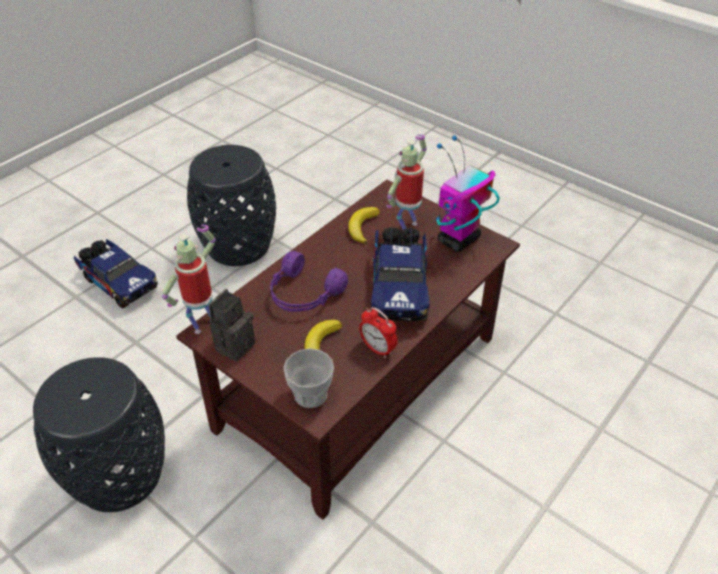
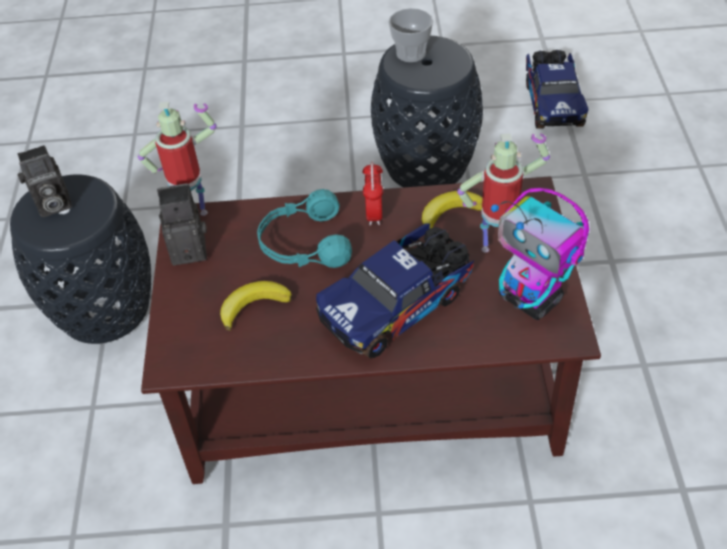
camera: 50 degrees right, 5 degrees up
toy truck [74,239,158,309] -> toy truck moved to [526,50,589,129]
purple headphones [270,251,348,312] -> turquoise headphones [257,189,352,268]
cup [283,348,334,408] -> cup moved to [389,8,433,62]
alarm clock [359,307,397,358] -> alarm clock moved to [362,161,383,226]
toy robot [436,135,500,252] -> toy robot turned 135 degrees counterclockwise [491,188,589,320]
none -> camera [18,145,72,217]

